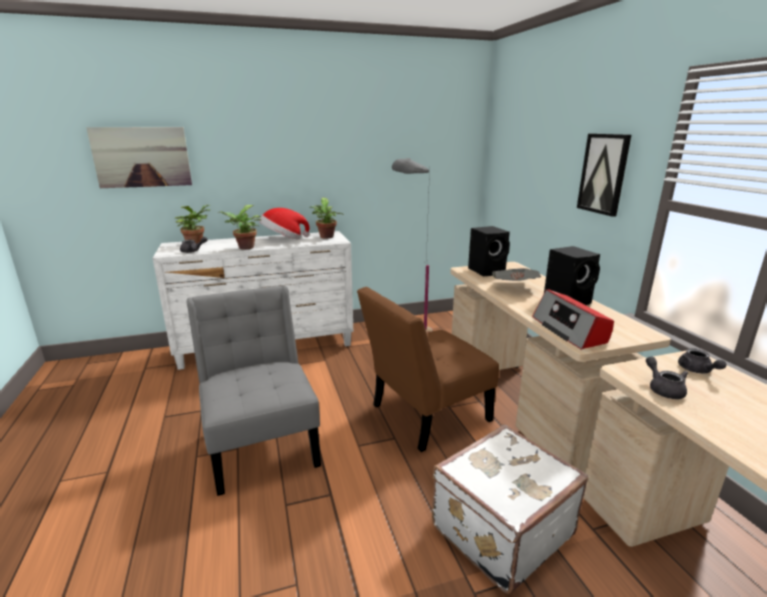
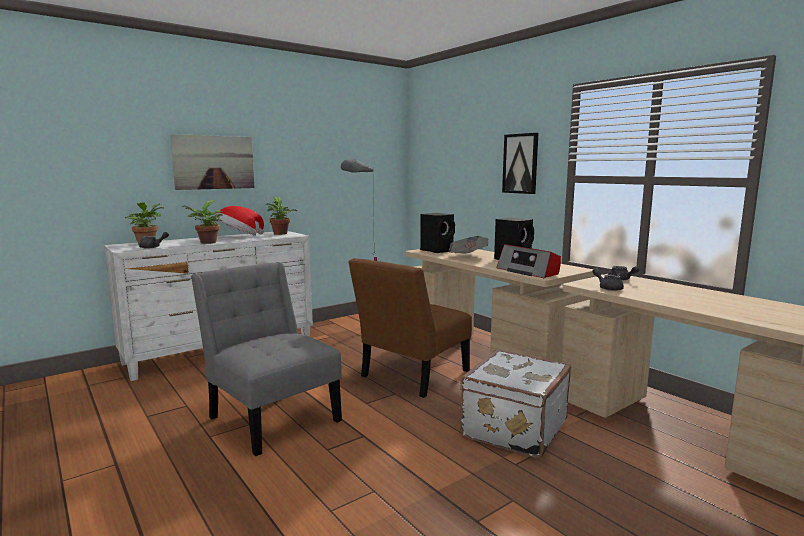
camera: 20 degrees left, 10 degrees down
picture [86,127,192,188] -> picture moved to [170,134,254,190]

